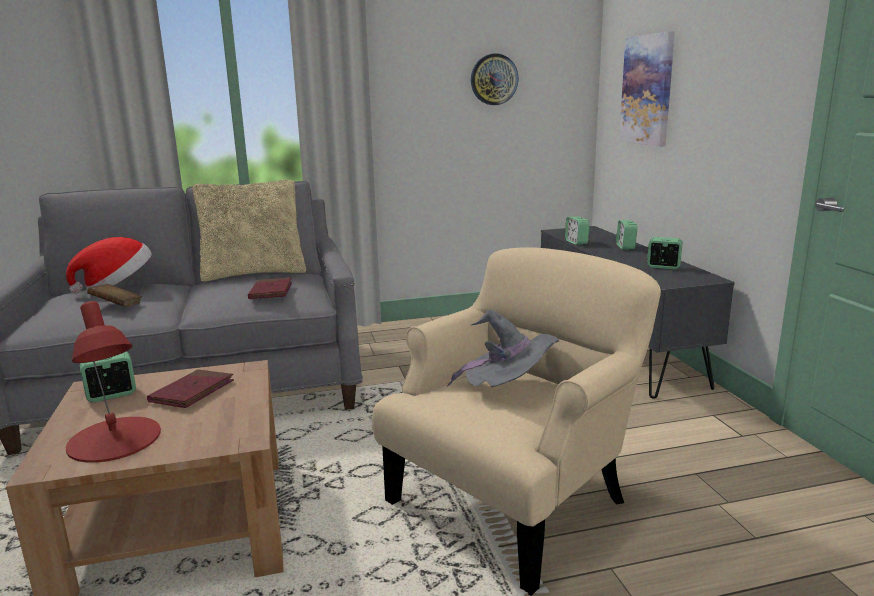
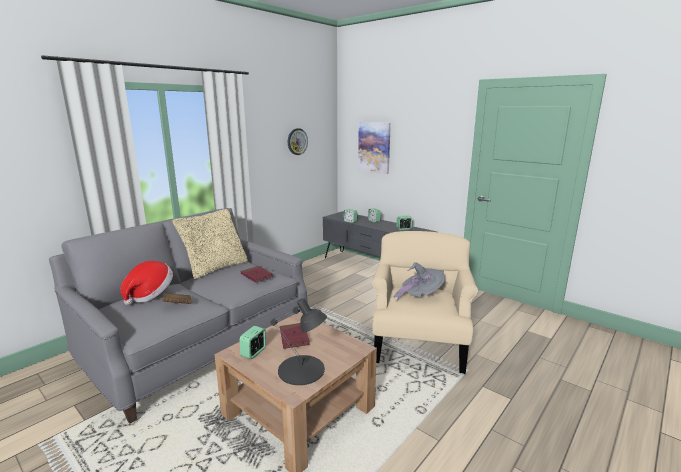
camera: 35 degrees left, 0 degrees up
red table lamp [66,301,161,463] -> black table lamp [270,298,327,385]

